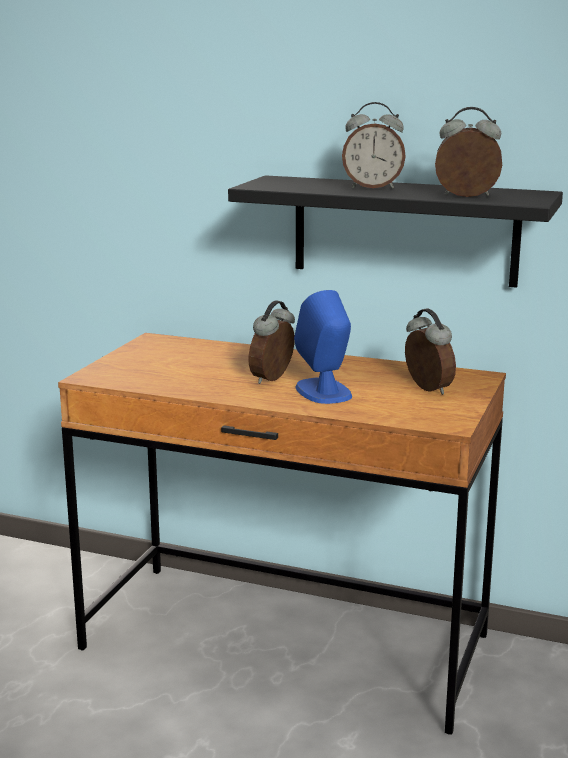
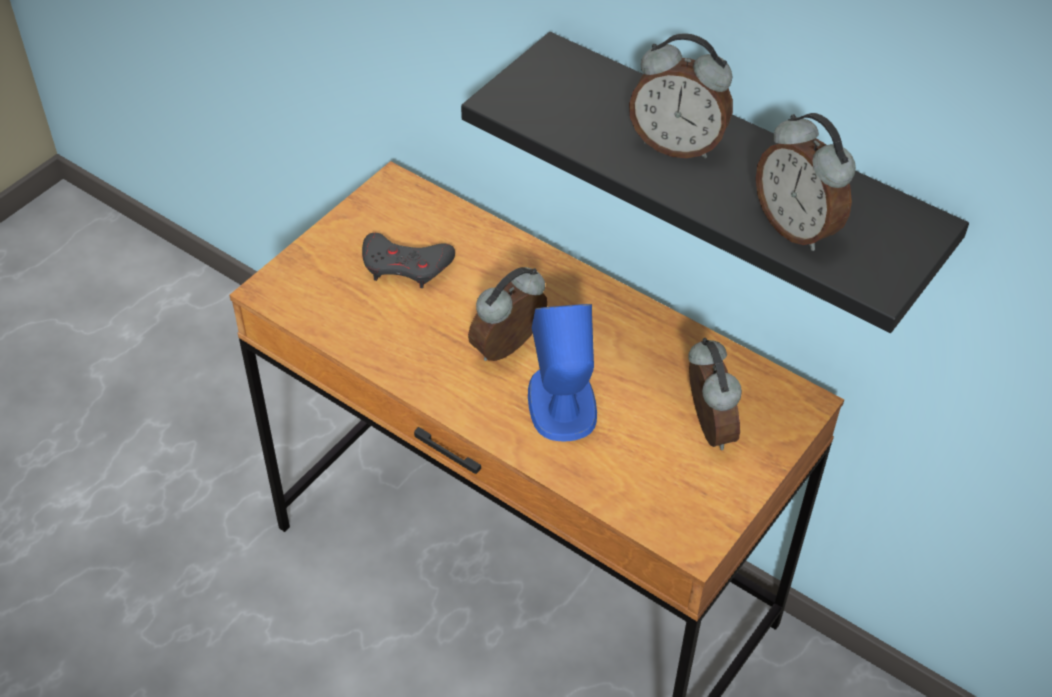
camera: 15 degrees right, 30 degrees up
alarm clock [435,107,502,197] -> alarm clock turned 150 degrees counterclockwise [756,113,856,251]
none -> grey game controller [362,232,455,288]

